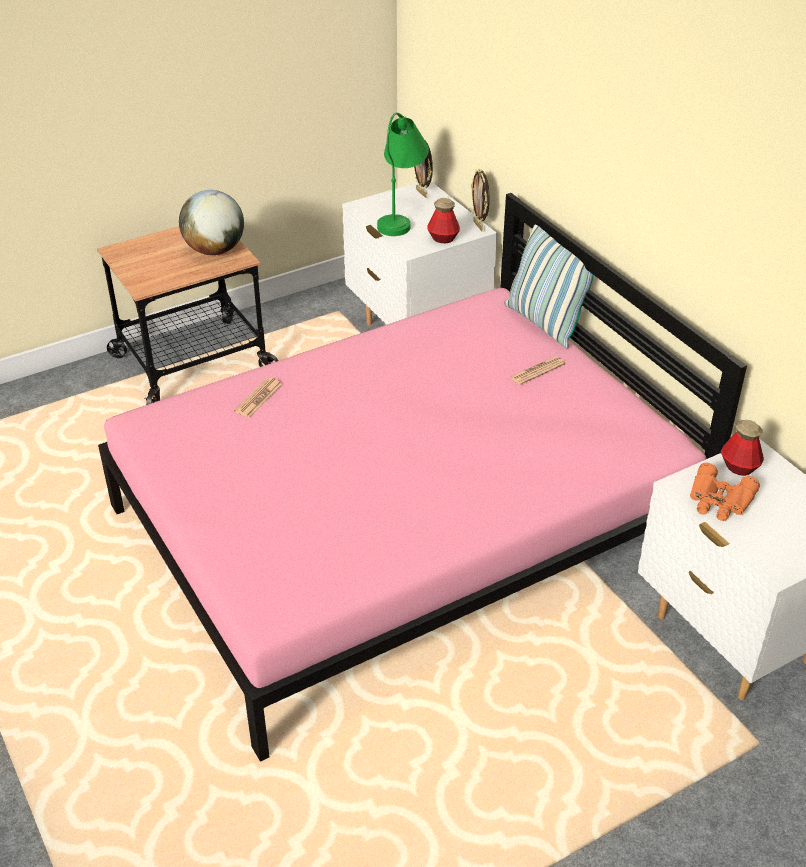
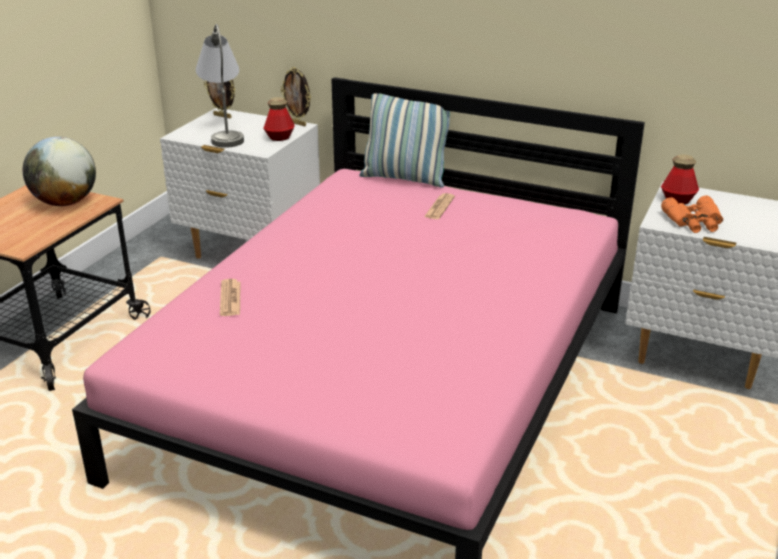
camera: 35 degrees left, 10 degrees down
green table lamp [377,112,429,236] -> grey table lamp [196,24,244,148]

